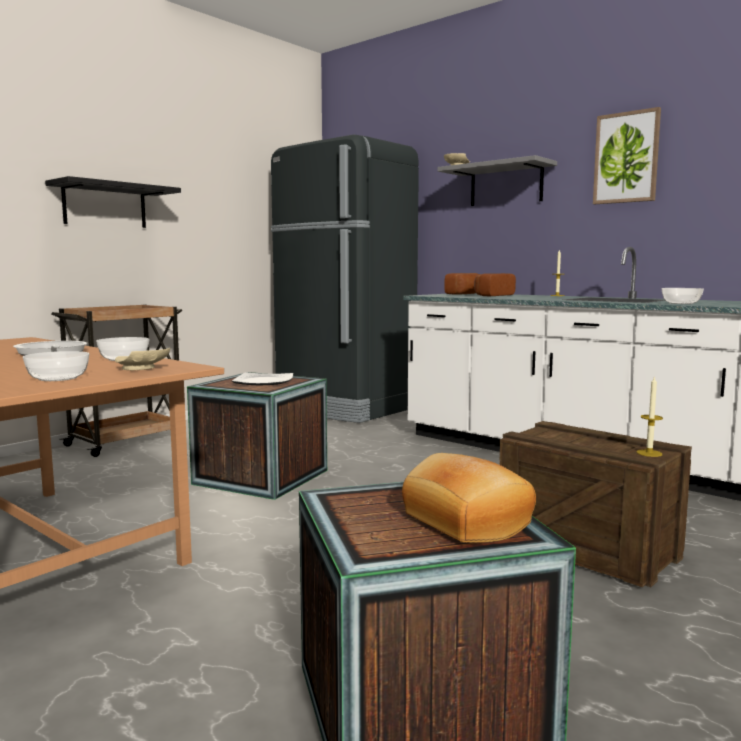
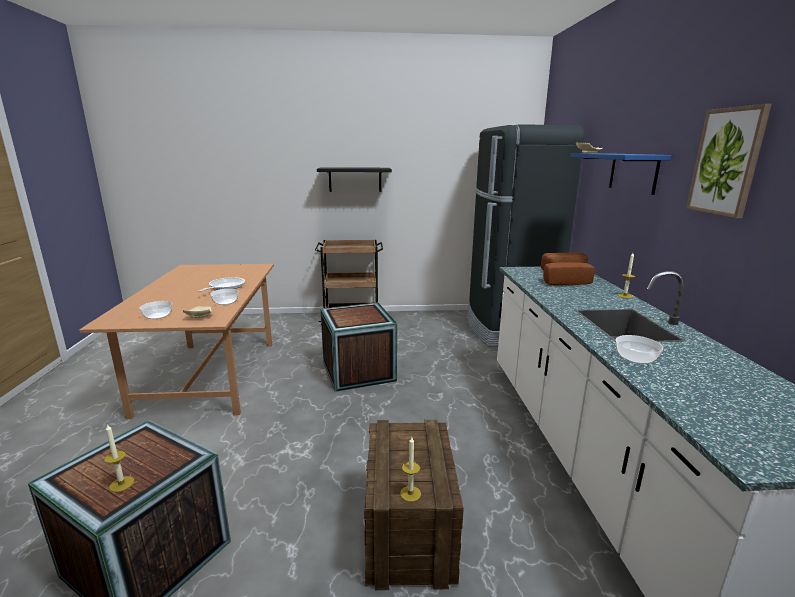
camera: 45 degrees right, 10 degrees up
plate [232,373,293,385] -> none
bread [402,453,536,543] -> candle [104,424,134,492]
grey shelf [437,155,557,206] -> blue shelf [571,153,671,195]

